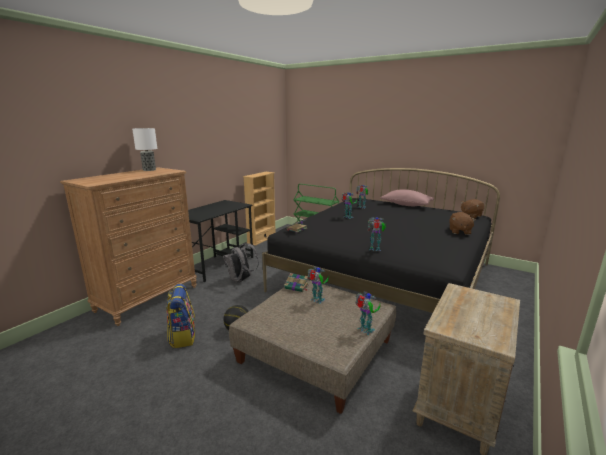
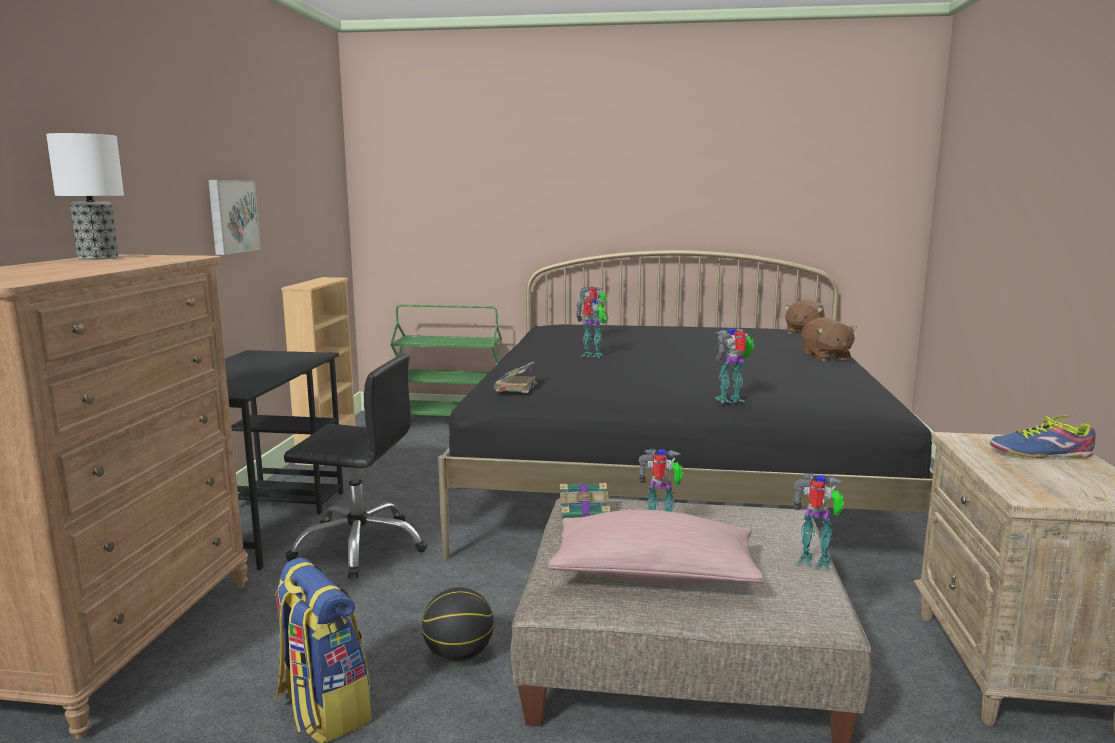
camera: 25 degrees left, 5 degrees down
grey backpack [223,244,259,283] -> black office chair [284,354,428,579]
pink pillow [380,189,434,206] -> pink pillow moved to [548,510,764,585]
none -> picture [208,180,261,255]
none -> shoe [990,415,1096,458]

